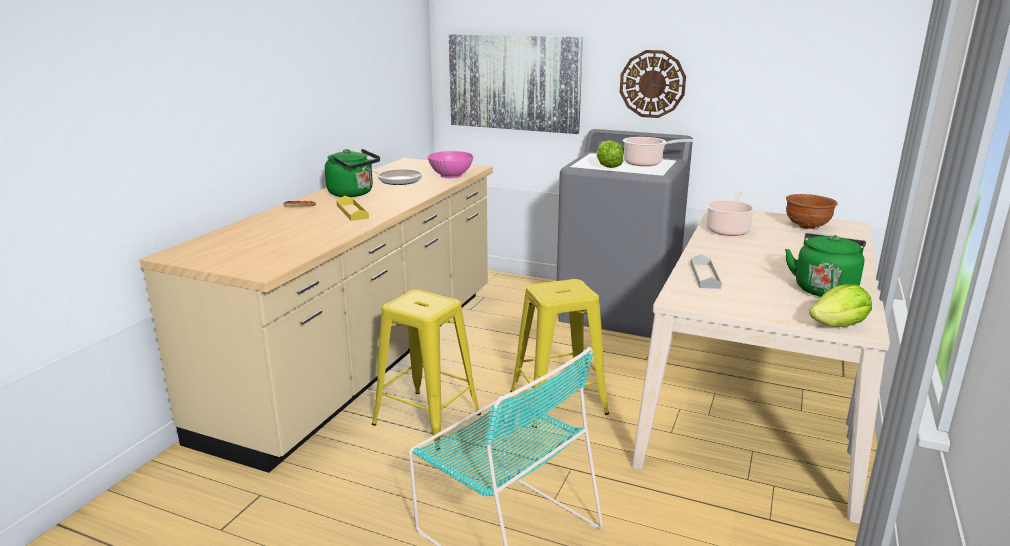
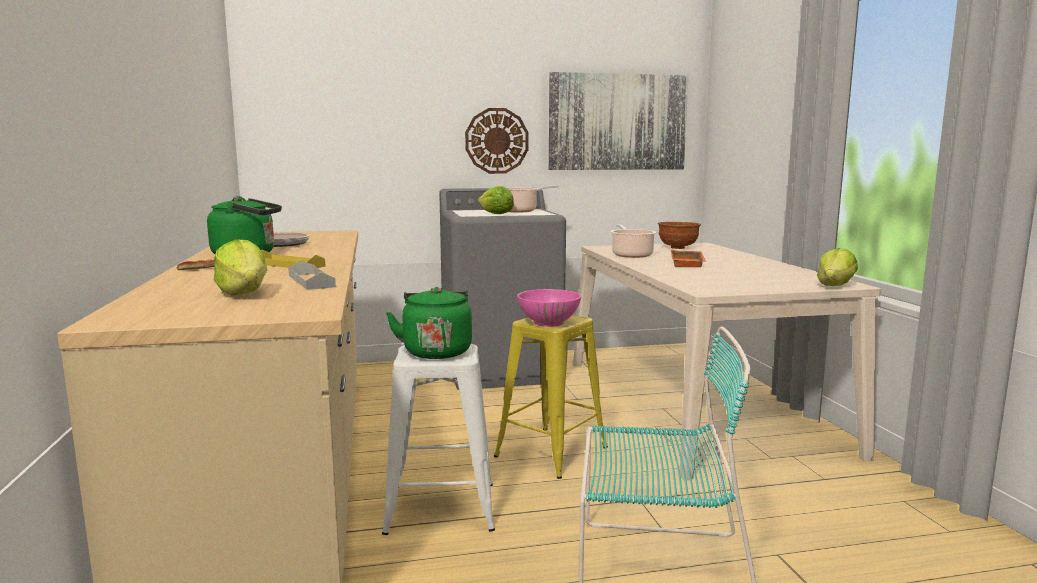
camera: 35 degrees left, 10 degrees down
yellow stool [372,290,481,450] -> white stool [382,344,495,535]
pink bowl [428,151,474,178] -> pink bowl moved to [517,289,581,327]
picture [449,34,583,134] -> picture moved to [549,72,688,170]
grey tray [690,254,722,289] -> grey tray moved to [288,260,336,290]
green kettle [785,233,866,297] -> green kettle moved to [386,287,472,359]
none -> lettuce [214,239,267,296]
none -> orange tray [671,250,706,267]

